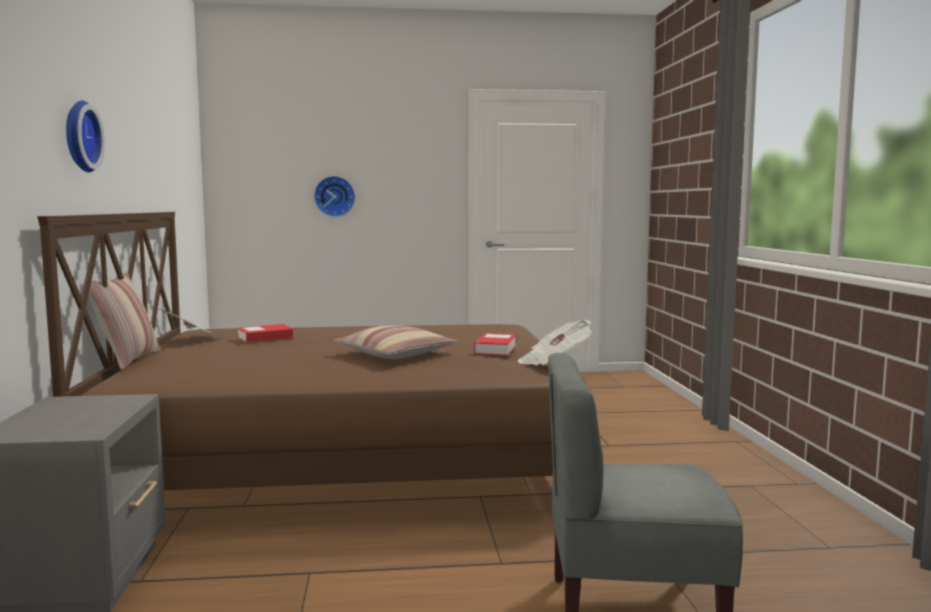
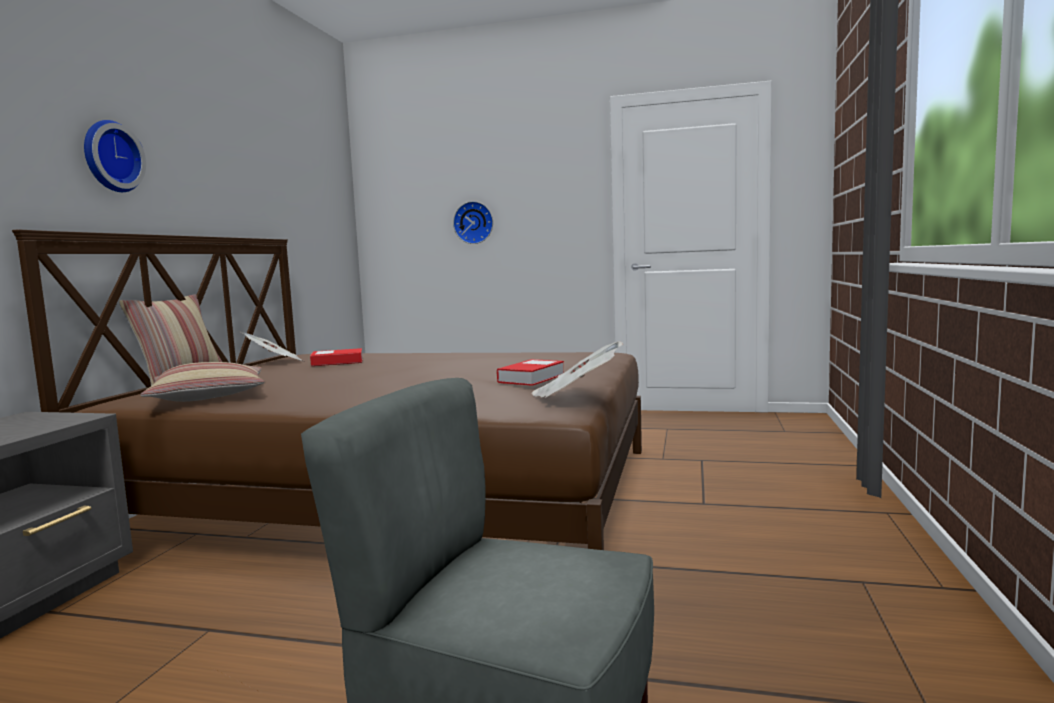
camera: 20 degrees right, 0 degrees up
pillow [334,326,458,359] -> pillow moved to [140,362,265,402]

